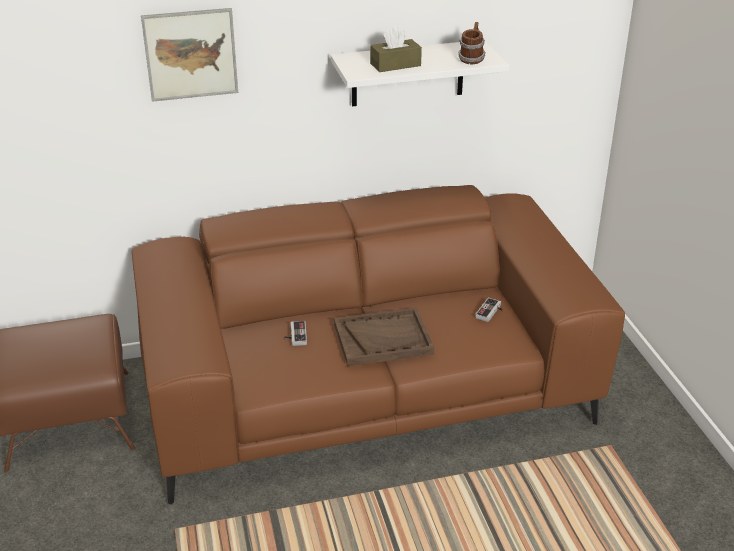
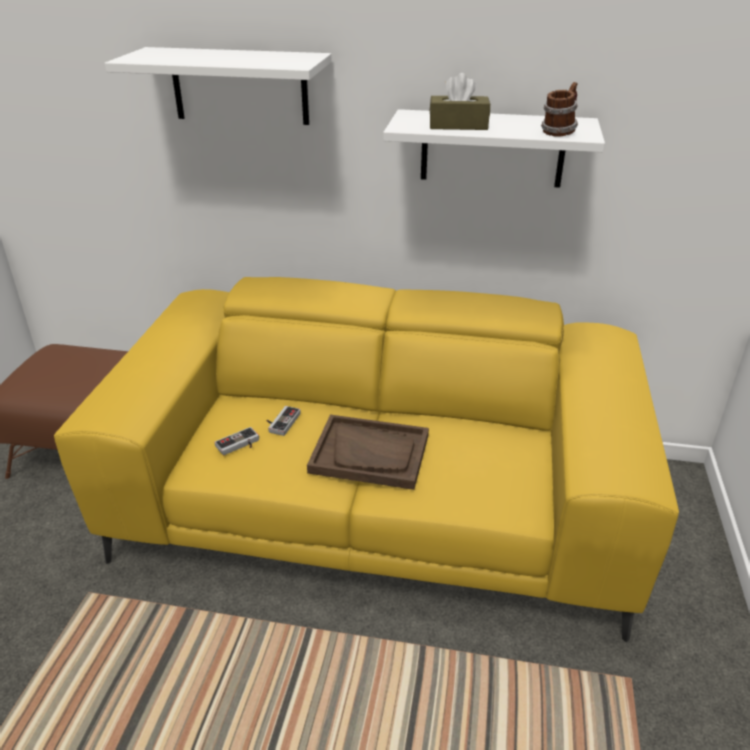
camera: 25 degrees right, 0 degrees up
brown sofa [132,185,625,504] -> yellow sofa [54,277,679,642]
picture [141,8,238,102] -> white shelf [105,47,332,125]
game controller [475,298,504,322] -> game controller moved to [214,427,259,455]

